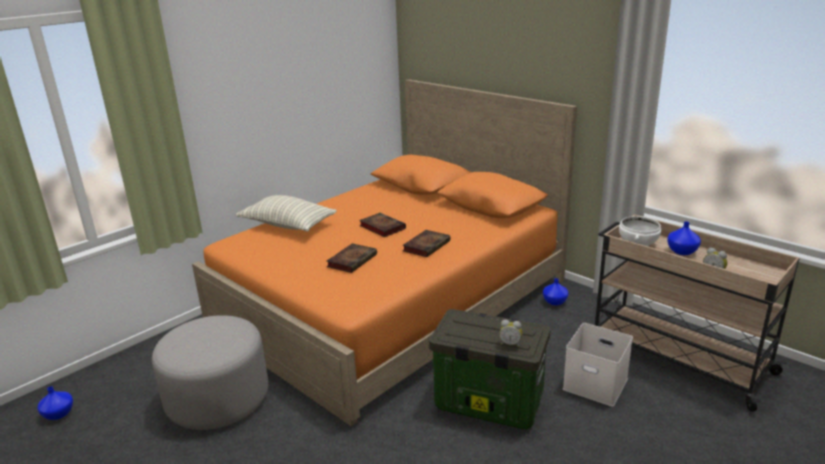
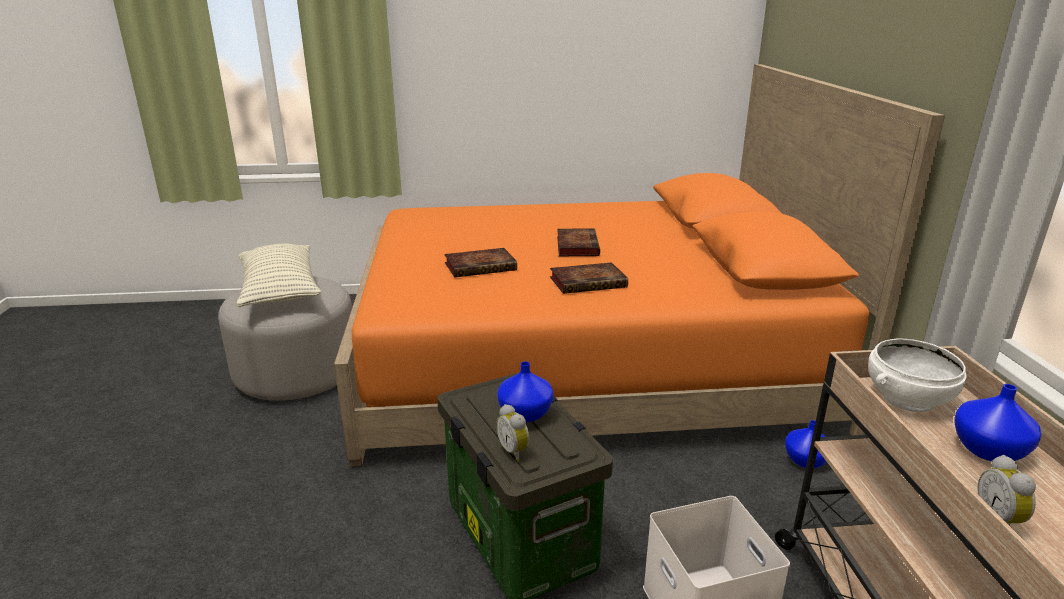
camera: 40 degrees right, 0 degrees up
blue vase [37,386,73,420] -> blue vase moved to [497,362,553,423]
pillow [235,195,337,231] -> pillow moved to [236,243,321,307]

